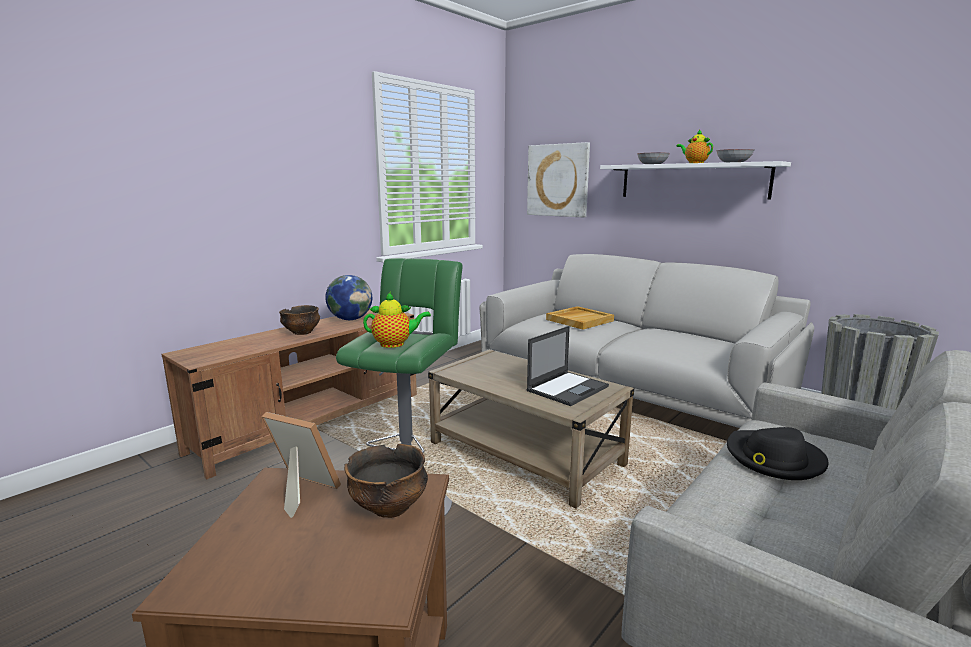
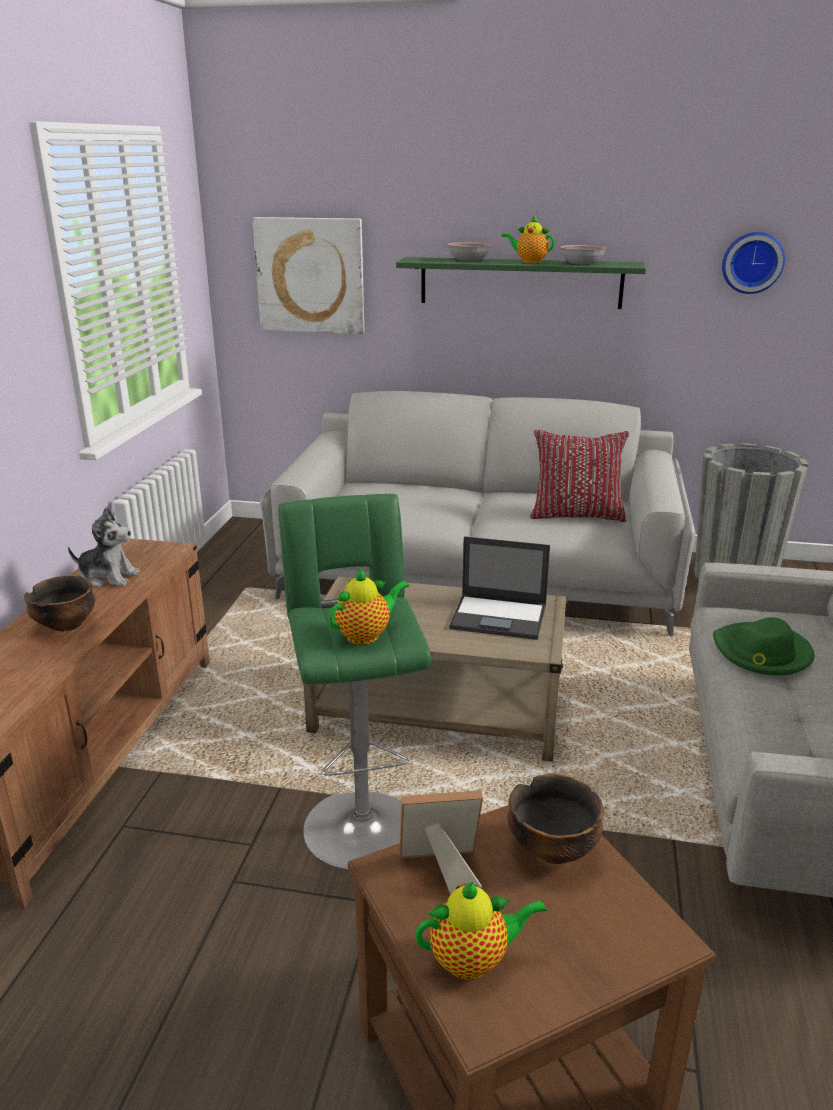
camera: 30 degrees left, 10 degrees up
globe [325,275,372,320] -> plush toy [68,507,140,588]
laptop [526,326,609,406] -> laptop turned 90 degrees clockwise [449,536,550,640]
beige tray [546,306,614,330] -> none
white shelf [600,161,791,200] -> green shelf [396,257,646,309]
black hat [727,427,828,480] -> green hat [713,617,814,676]
none -> teapot [415,881,547,980]
none -> red pillow [530,430,629,522]
none -> wall clock [722,232,785,294]

